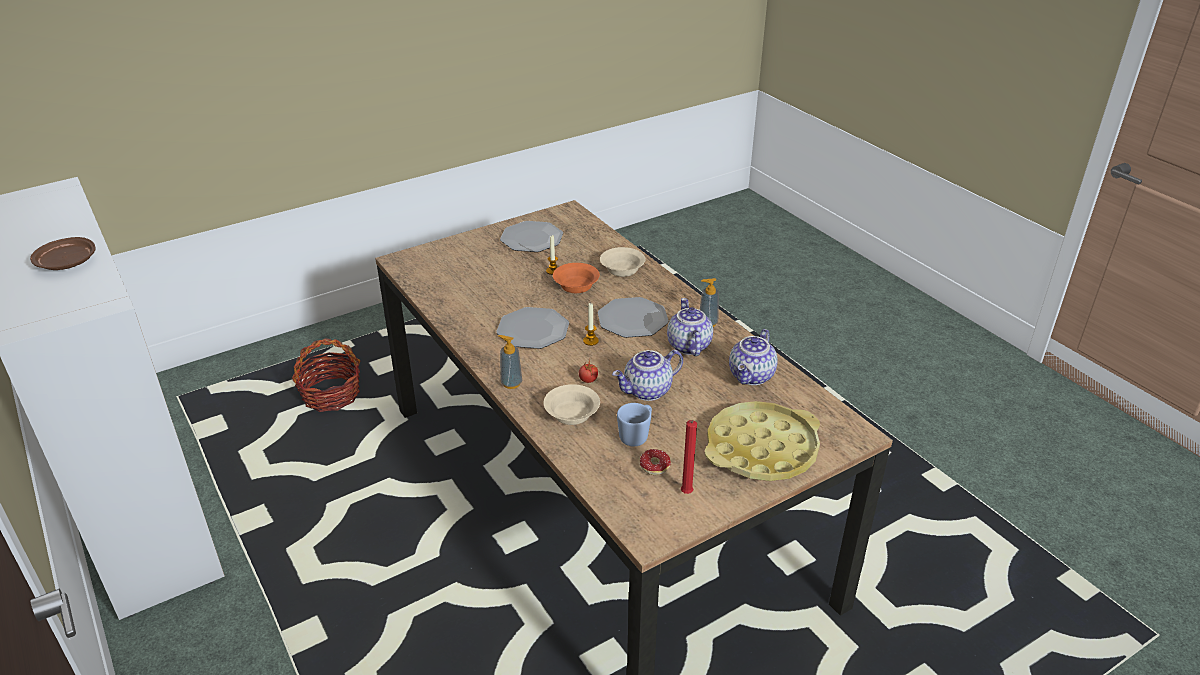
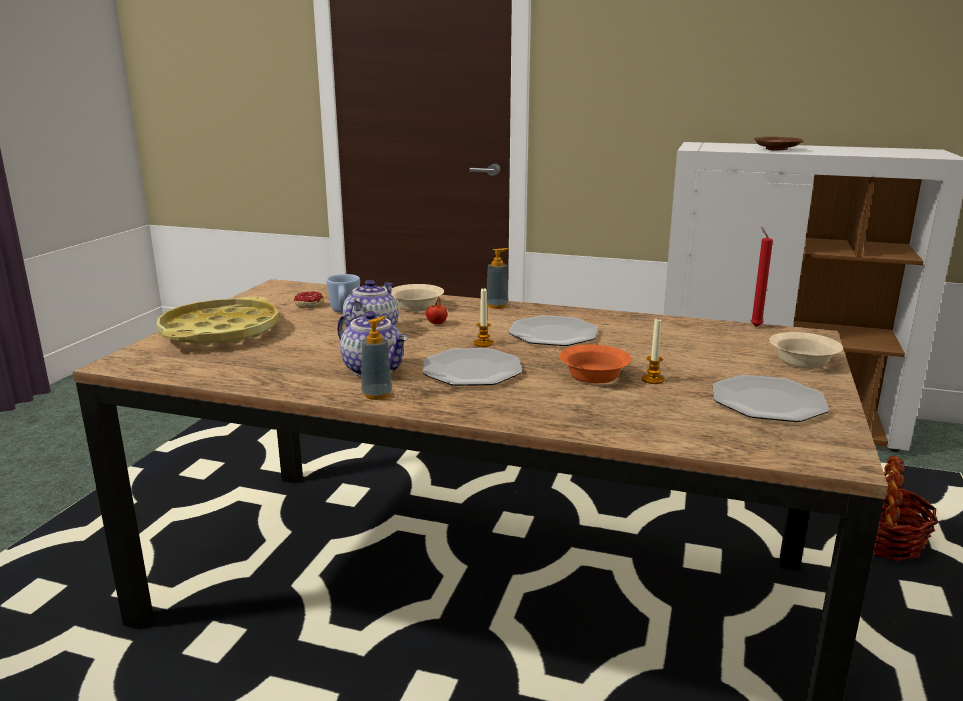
camera: 140 degrees right, 15 degrees down
beige bowl [600,247,646,277] -> beige bowl moved to [770,332,843,368]
red candle [681,420,697,494] -> red candle moved to [751,227,773,327]
teapot [729,329,778,385] -> none

